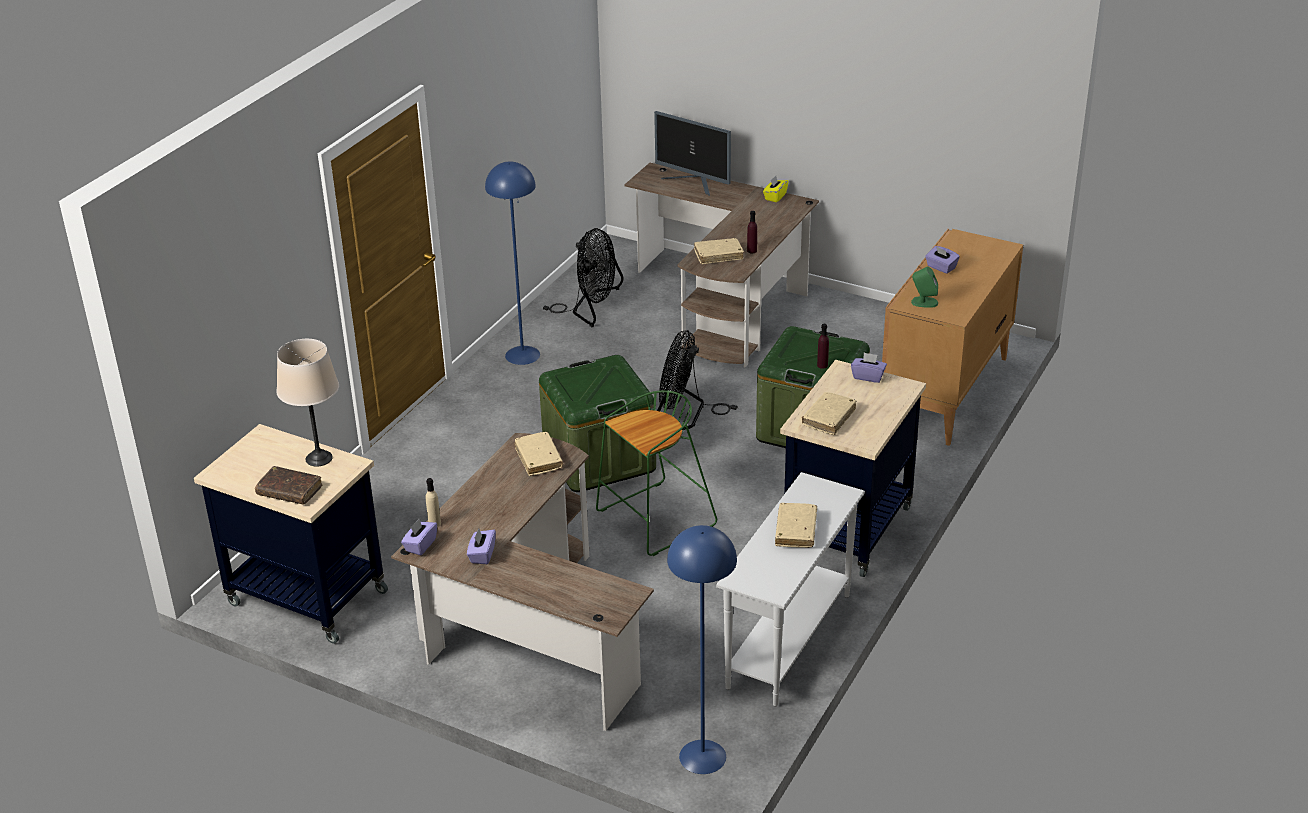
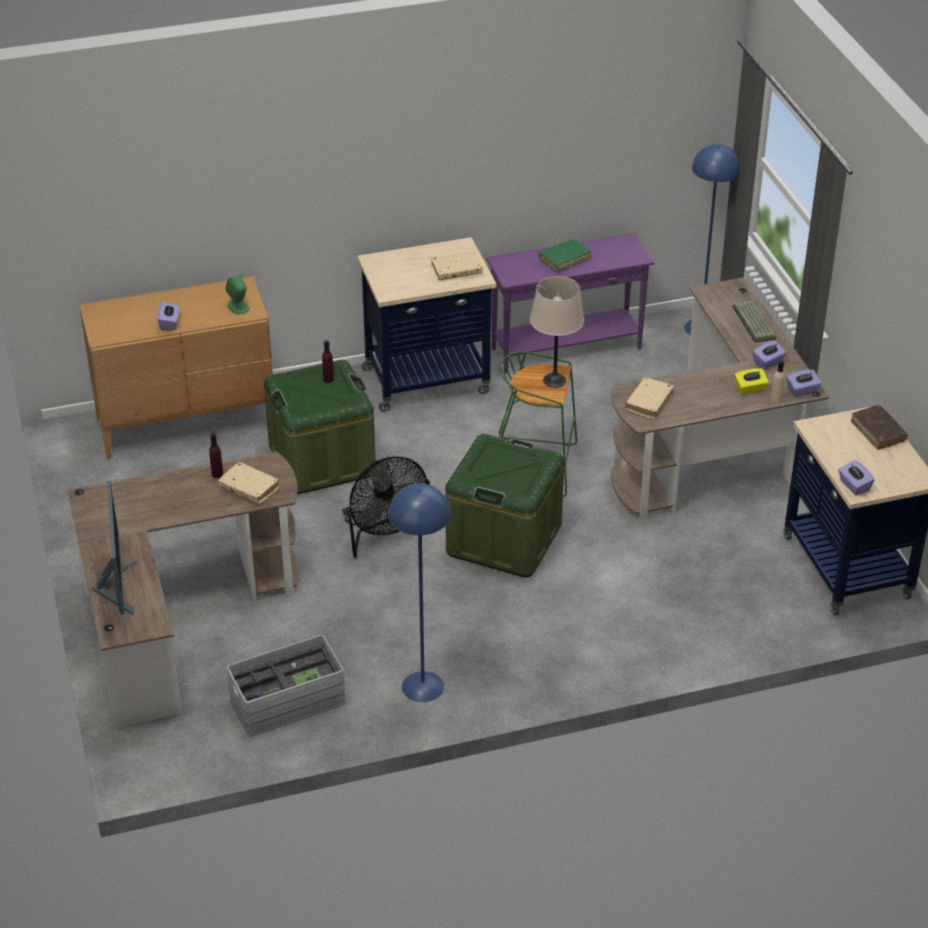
camera: 135 degrees left, 5 degrees up
beige table lamp [277,339,339,467] -> beige table lamp moved to [530,276,584,388]
black fan [543,228,623,327] -> grey storage box [227,635,346,737]
white console table [716,472,865,707] -> purple console table [486,233,654,373]
yellow tissue box [763,176,789,202] -> yellow tissue box moved to [734,368,769,395]
beige book [775,503,817,548] -> green book [539,239,591,273]
purple tissue box [851,352,887,383] -> purple tissue box moved to [838,460,874,495]
none -> keyboard [732,301,776,342]

